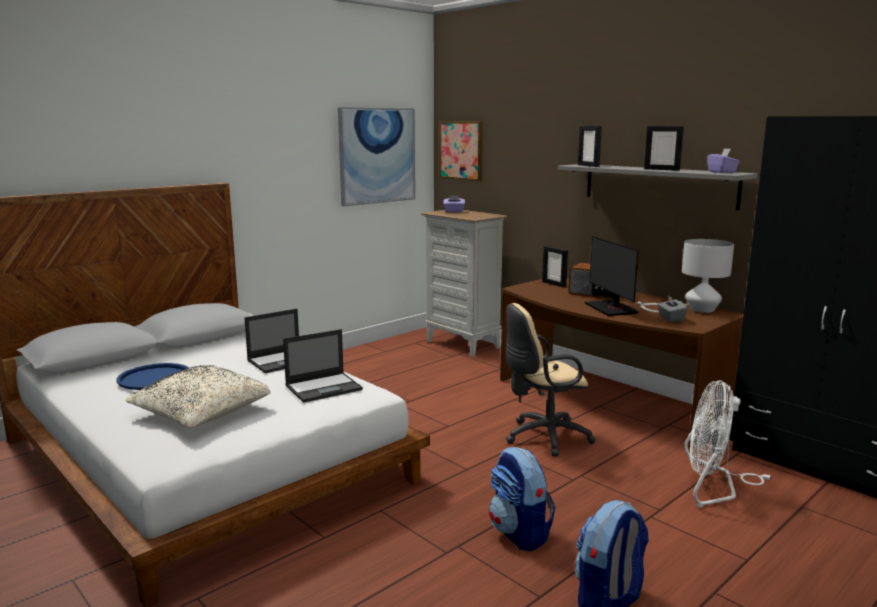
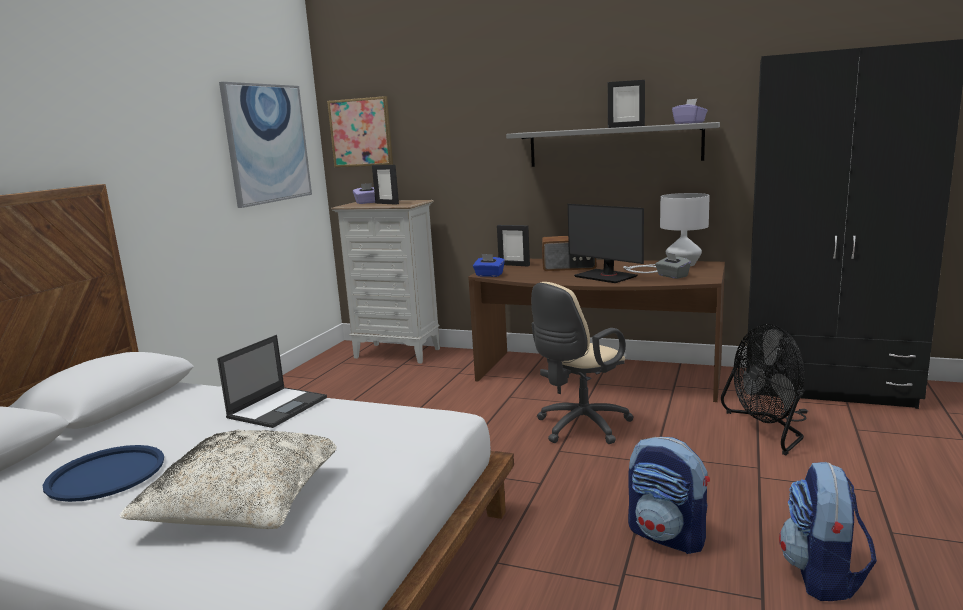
camera: 25 degrees left, 0 degrees up
laptop [283,329,363,403] -> none
picture frame [578,126,602,167] -> picture frame moved to [372,165,399,205]
white fan [685,380,772,508] -> black fan [721,324,809,455]
none -> blue tissue box [473,254,505,277]

